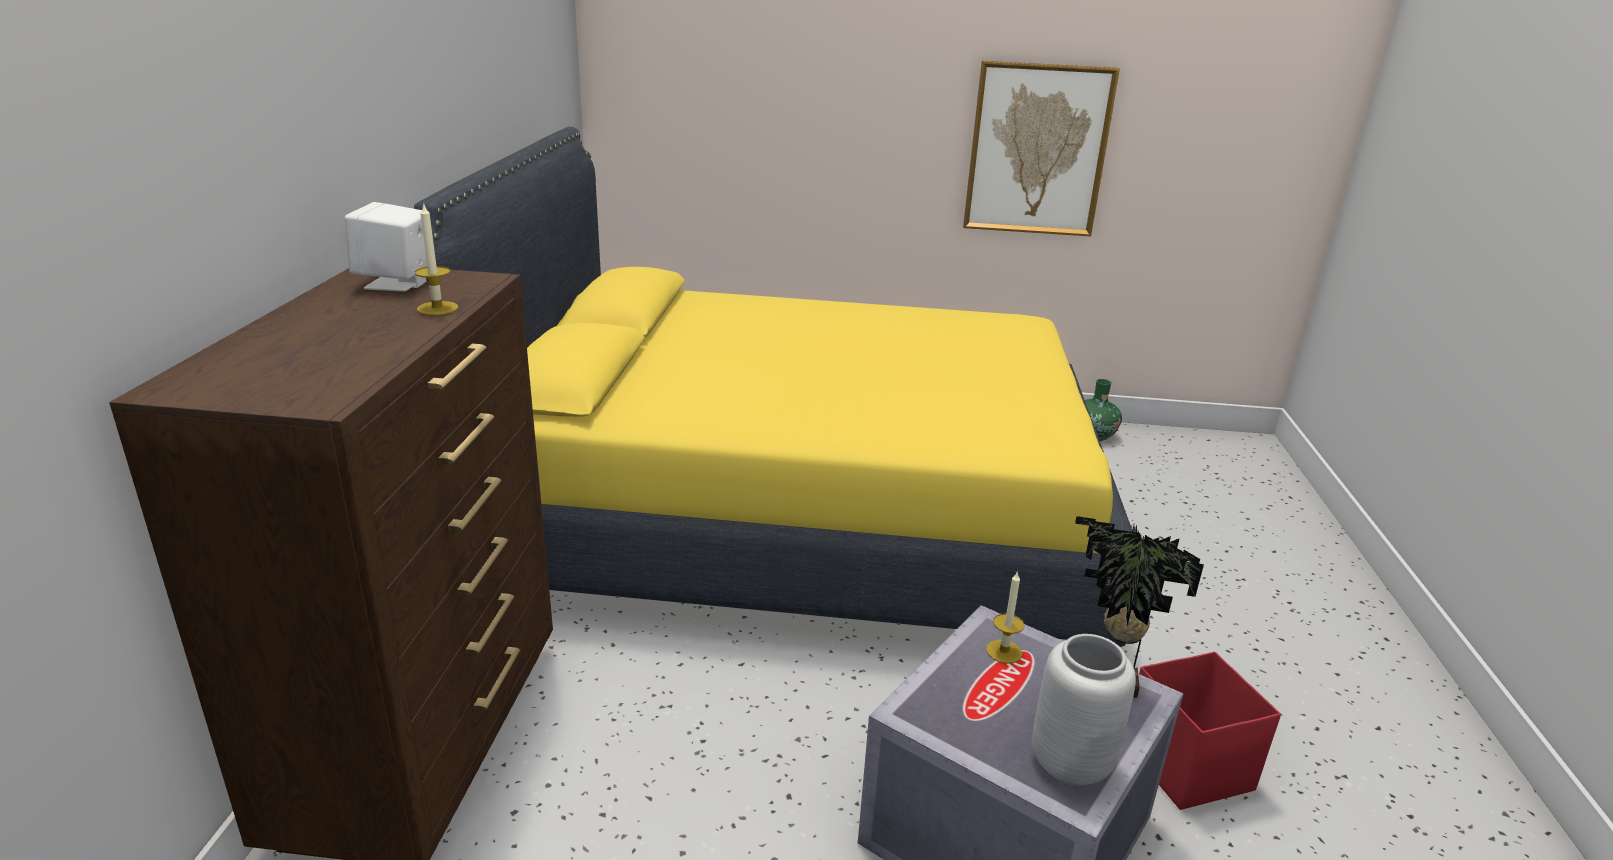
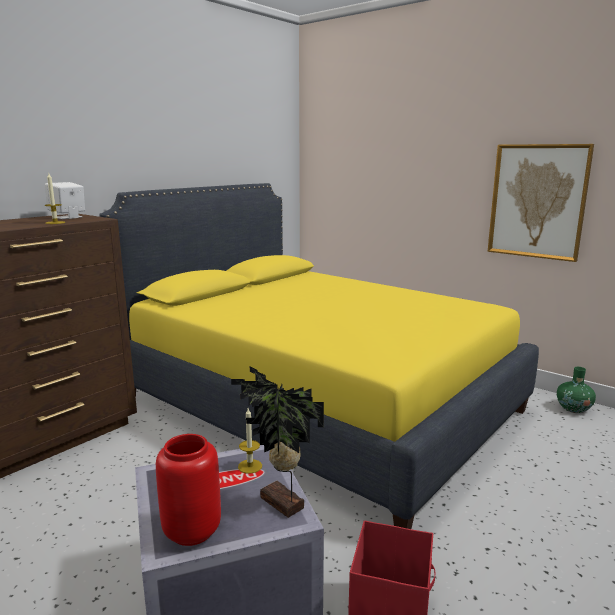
camera: 35 degrees right, 10 degrees down
grey vase [1032,634,1136,786] -> red vase [156,434,221,546]

